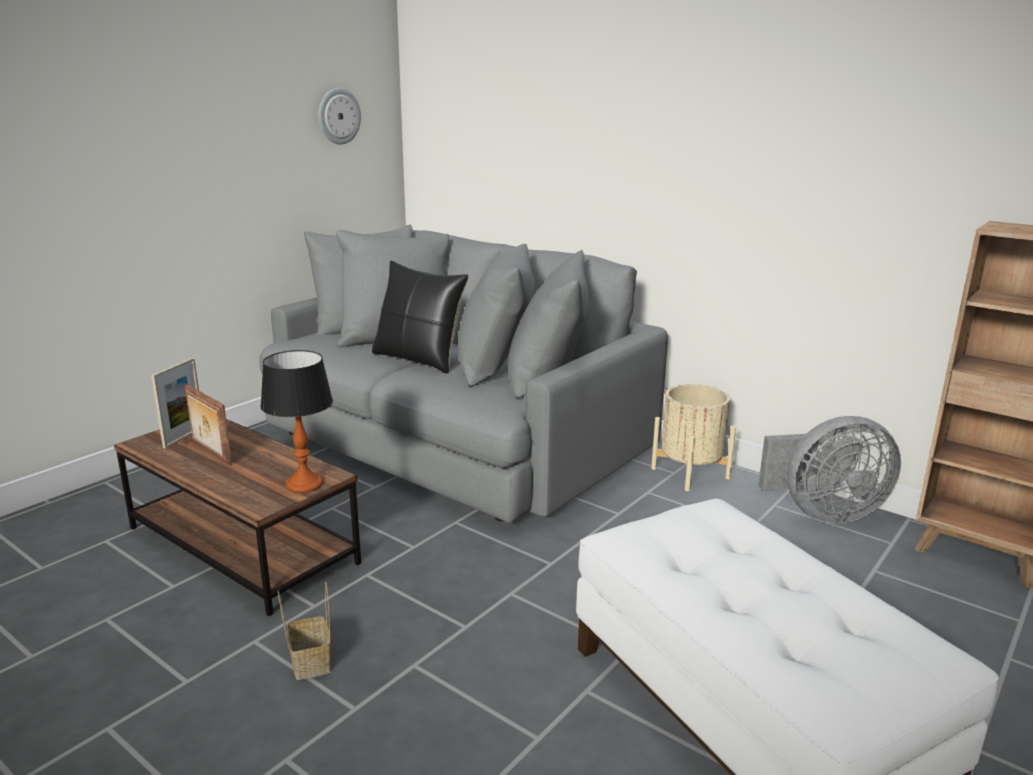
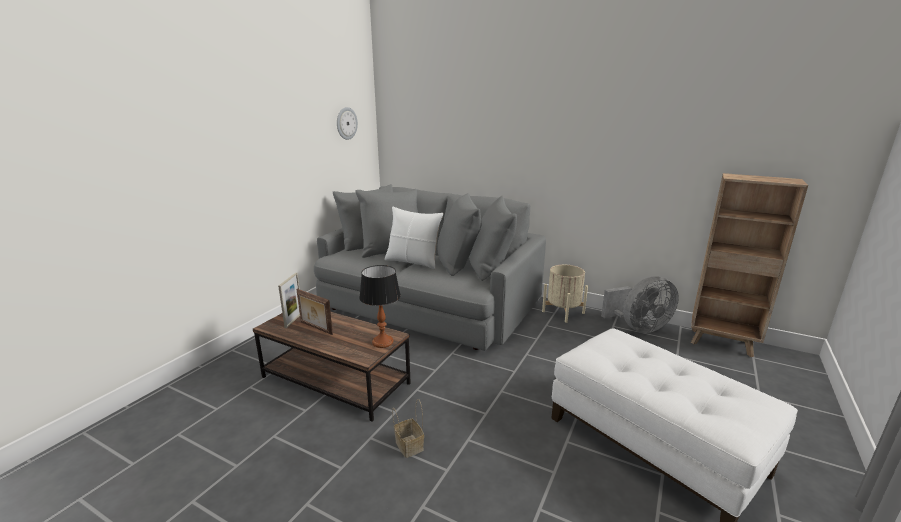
camera: 10 degrees left, 0 degrees up
black pillow [372,261,469,373] -> white pillow [385,207,443,269]

